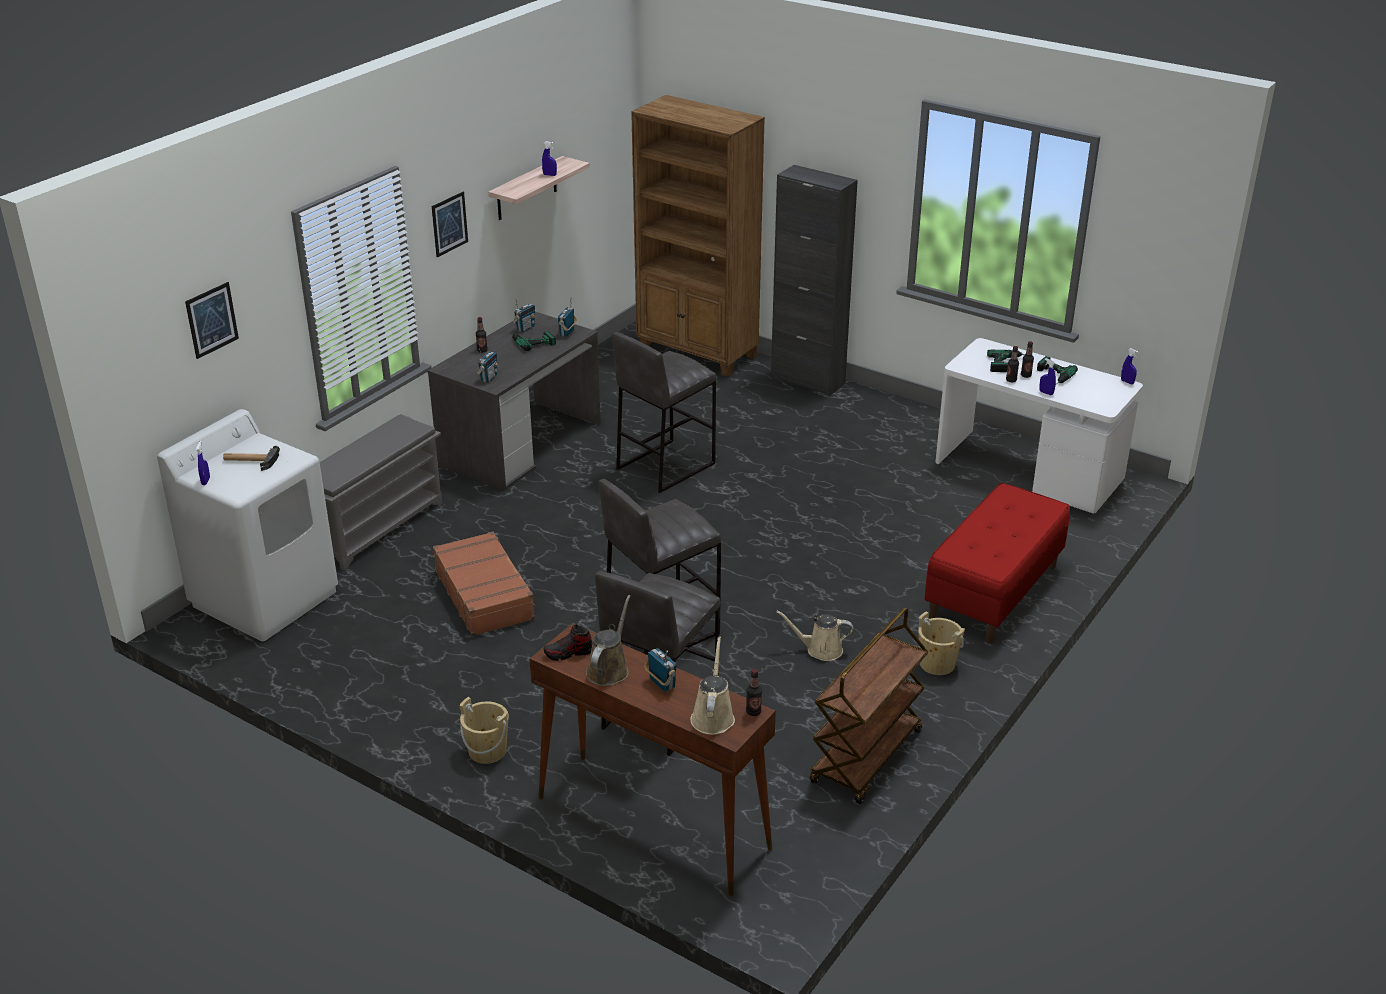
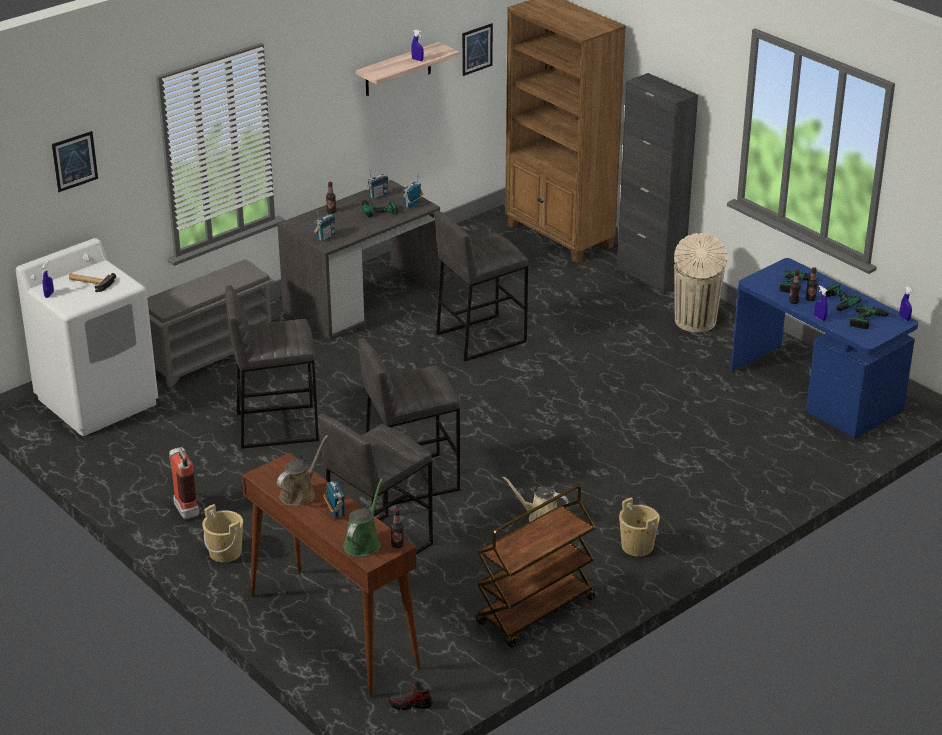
camera: 15 degrees right, 0 degrees up
picture [432,192,468,258] -> picture moved to [462,23,493,76]
brown suitcase [433,531,535,636] -> grey stool [225,285,319,449]
shoe [544,624,593,661] -> shoe moved to [389,682,433,710]
beige watering can [690,636,735,735] -> green watering can [343,479,383,557]
red bench [924,483,1070,644] -> none
white desk [936,338,1143,514] -> blue desk [731,258,918,439]
none -> fire extinguisher [169,447,199,519]
none -> beige trash can [674,233,727,332]
none -> power drill [850,304,897,329]

